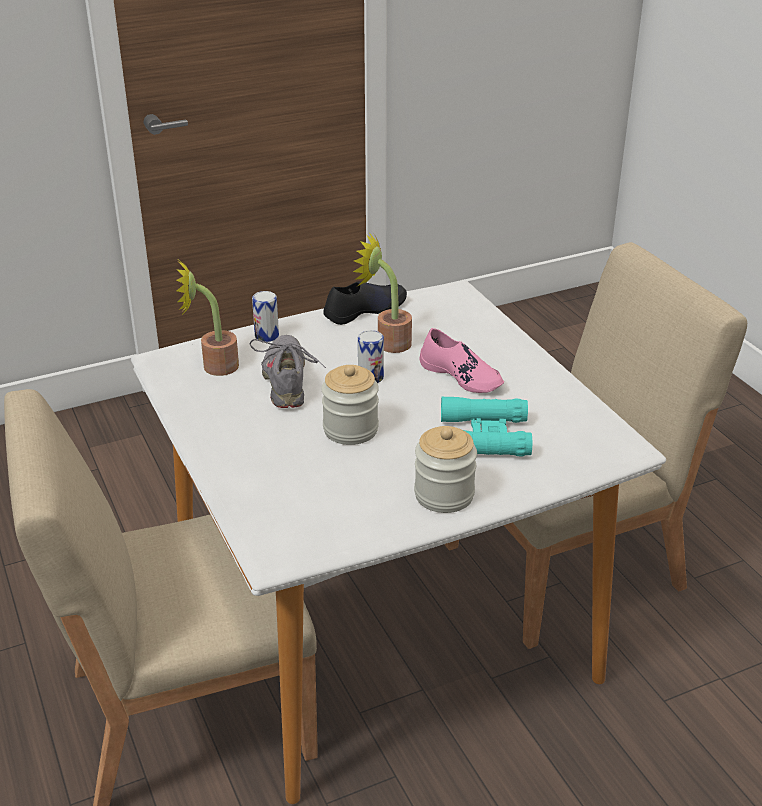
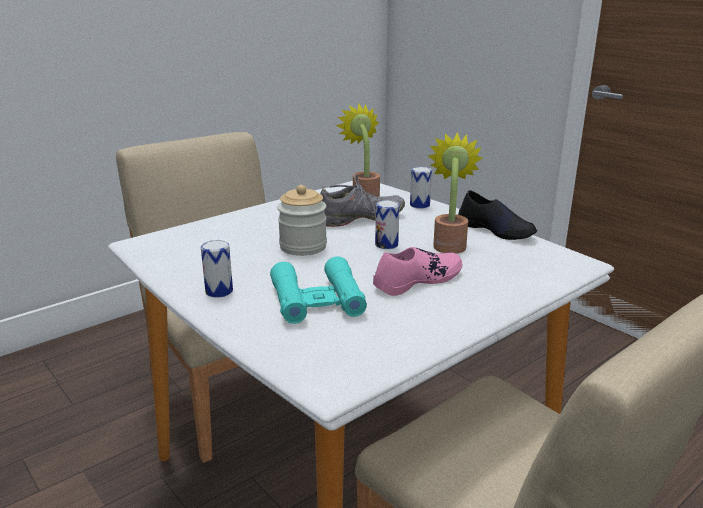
camera: 75 degrees right, 10 degrees down
jar [414,426,477,513] -> can [201,240,233,298]
pink shoe [420,328,504,393] -> pink shoe turned 150 degrees counterclockwise [373,247,462,296]

